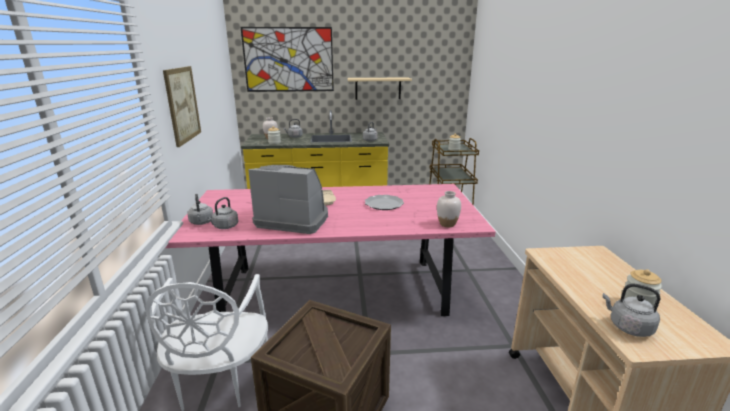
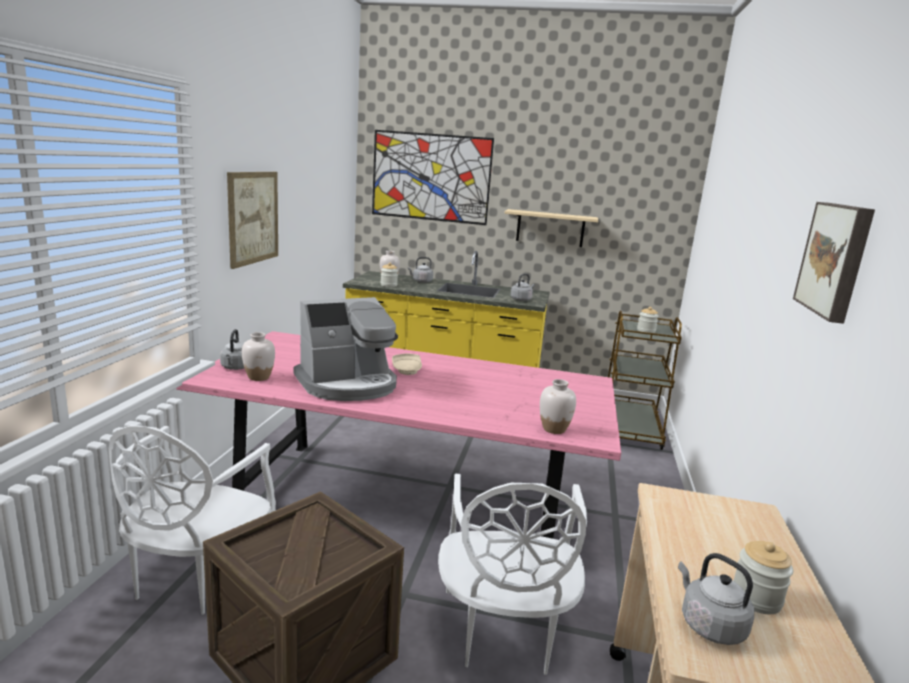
camera: 15 degrees right, 5 degrees down
grey kettle [207,197,238,229] -> white vase [242,332,275,381]
coffee machine [248,165,328,234] -> coffee machine turned 120 degrees clockwise [293,297,398,401]
plate [365,195,404,210] -> none
none -> white chair [438,474,587,675]
none -> picture [793,202,875,324]

